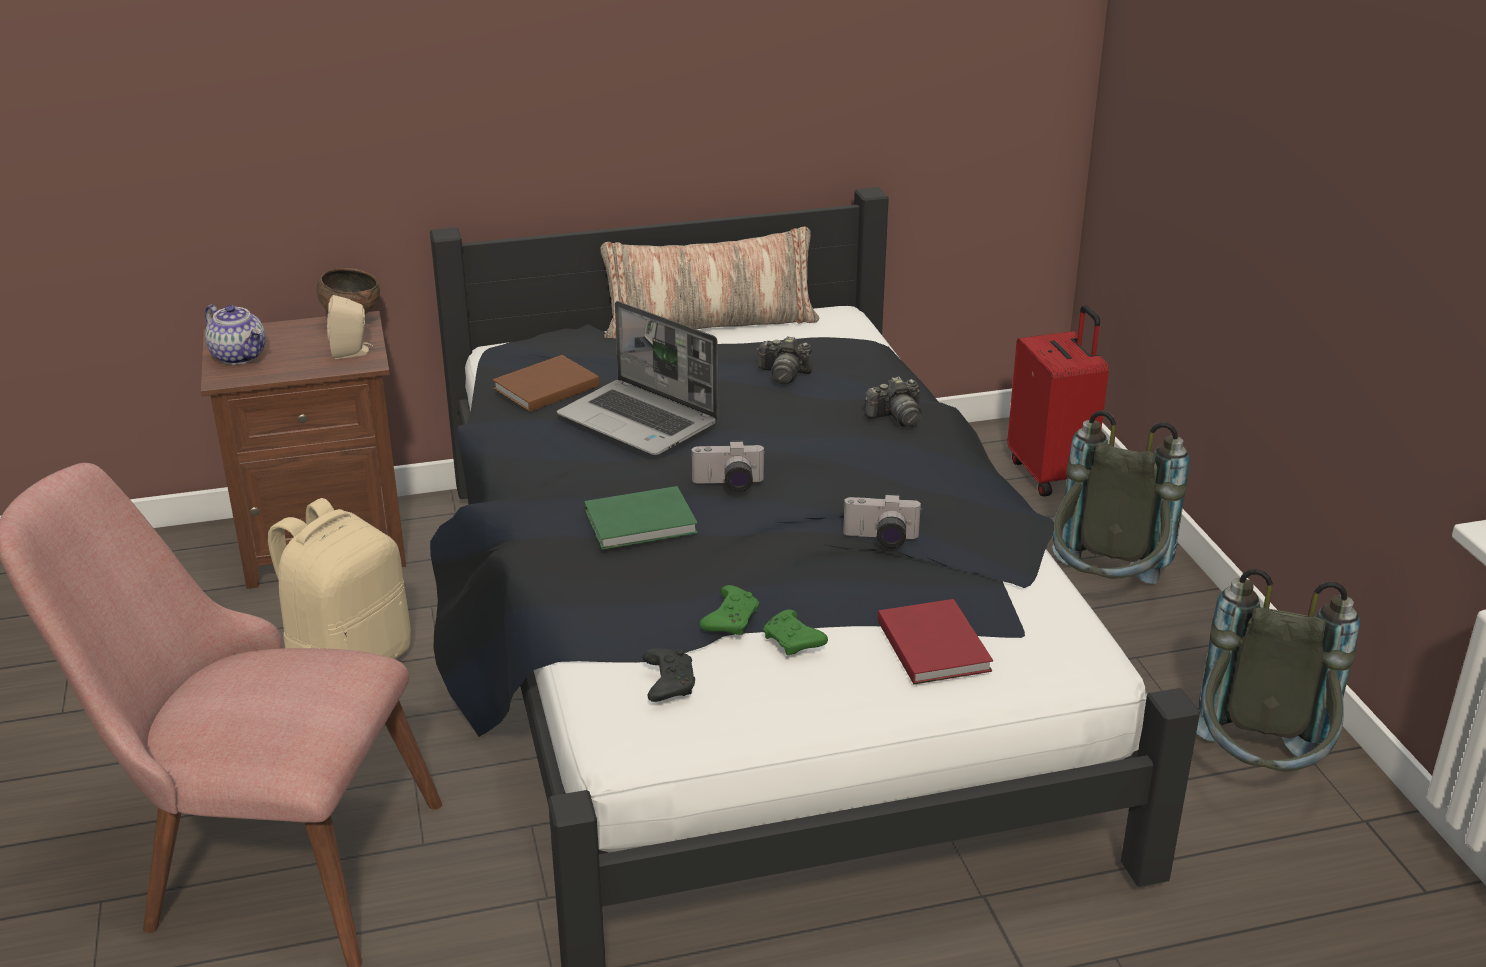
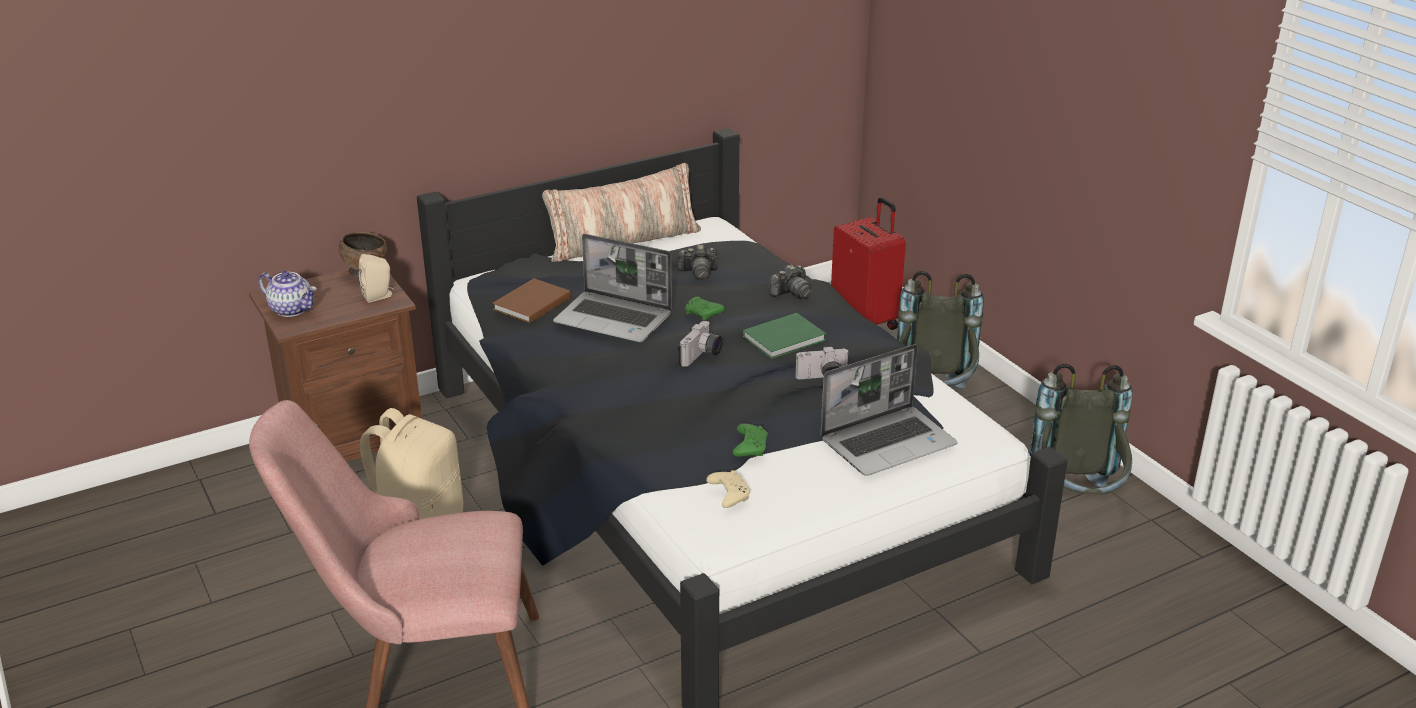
camera: 15 degrees left, 0 degrees up
green book [584,486,698,550] -> green book moved to [743,313,826,359]
black game controller [642,648,695,702] -> beige game controller [706,470,750,508]
camera [691,440,766,492] -> camera turned 45 degrees counterclockwise [678,321,723,367]
green game controller [763,610,828,655] -> green game controller moved to [685,297,725,320]
red book [878,599,993,684] -> laptop [821,344,958,476]

